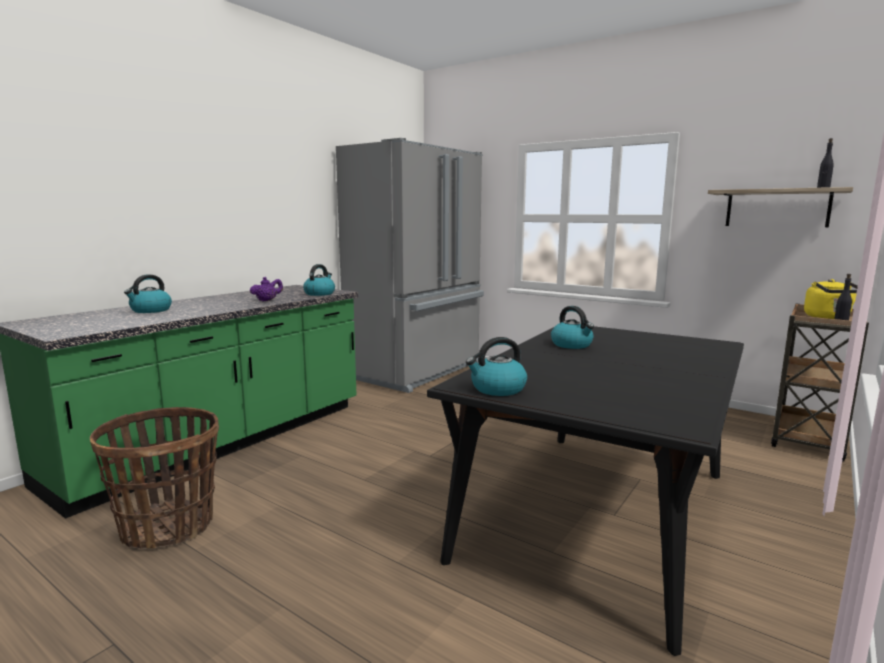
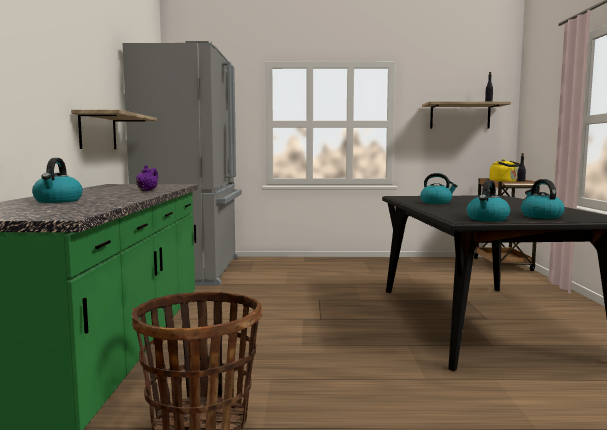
camera: 35 degrees left, 5 degrees down
kettle [303,264,335,296] -> kettle moved to [521,179,565,219]
none -> shelf [71,110,157,149]

